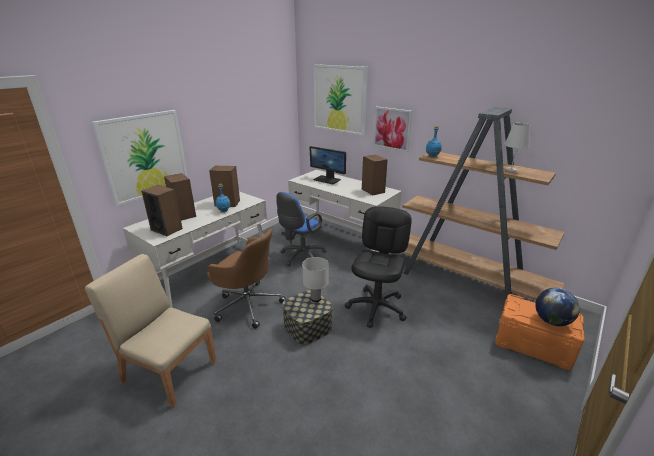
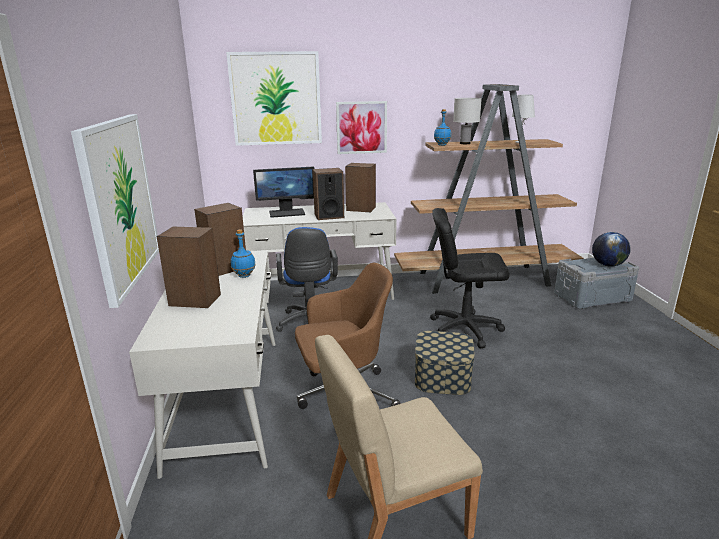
camera: 45 degrees left, 5 degrees down
speaker [141,185,183,236] -> speaker moved to [313,168,344,220]
white table lamp [302,257,329,302] -> white table lamp moved to [453,98,482,144]
black office chair [345,206,412,328] -> black office chair turned 60 degrees counterclockwise [430,208,510,348]
orange storage box [495,294,585,370] -> grey storage box [554,258,639,309]

